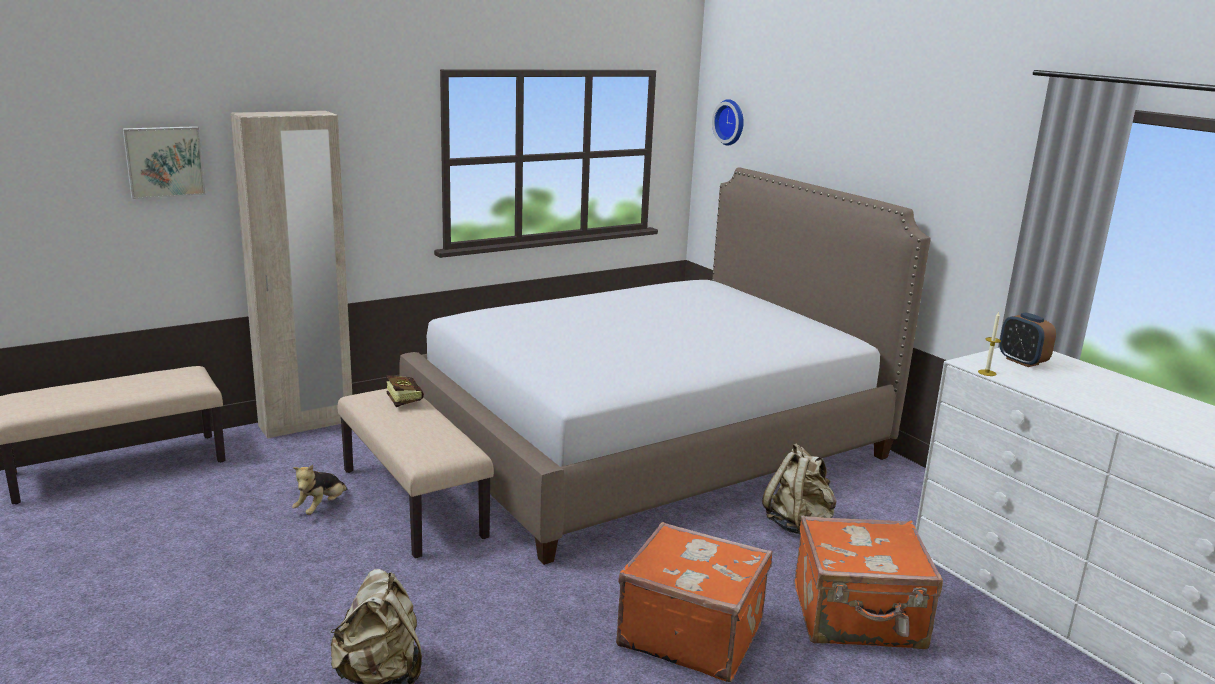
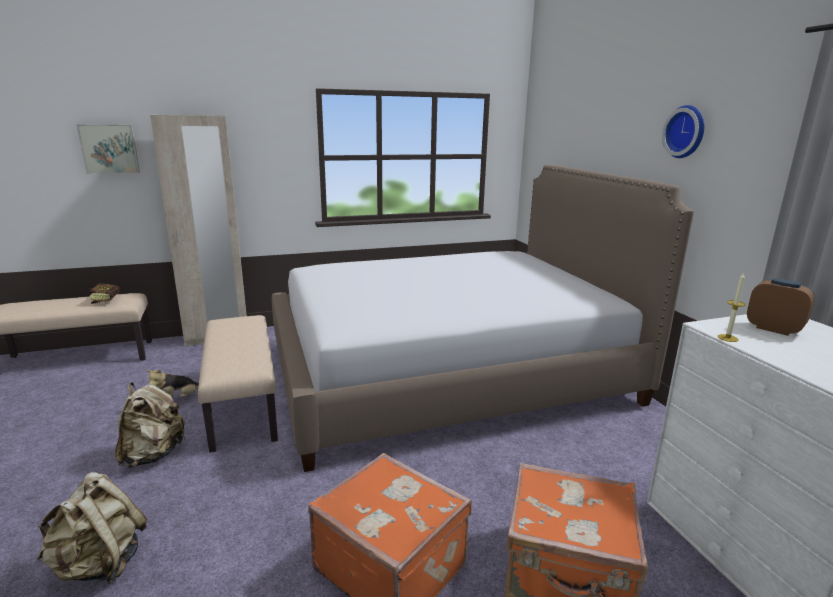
camera: 15 degrees right, 0 degrees up
book [386,375,424,407] -> book moved to [89,283,120,304]
wall clock [712,99,744,146] -> wall clock moved to [662,105,704,158]
beige backpack [762,443,837,534] -> beige backpack moved to [115,382,186,468]
alarm clock [999,312,1056,367] -> alarm clock turned 150 degrees clockwise [747,278,815,336]

